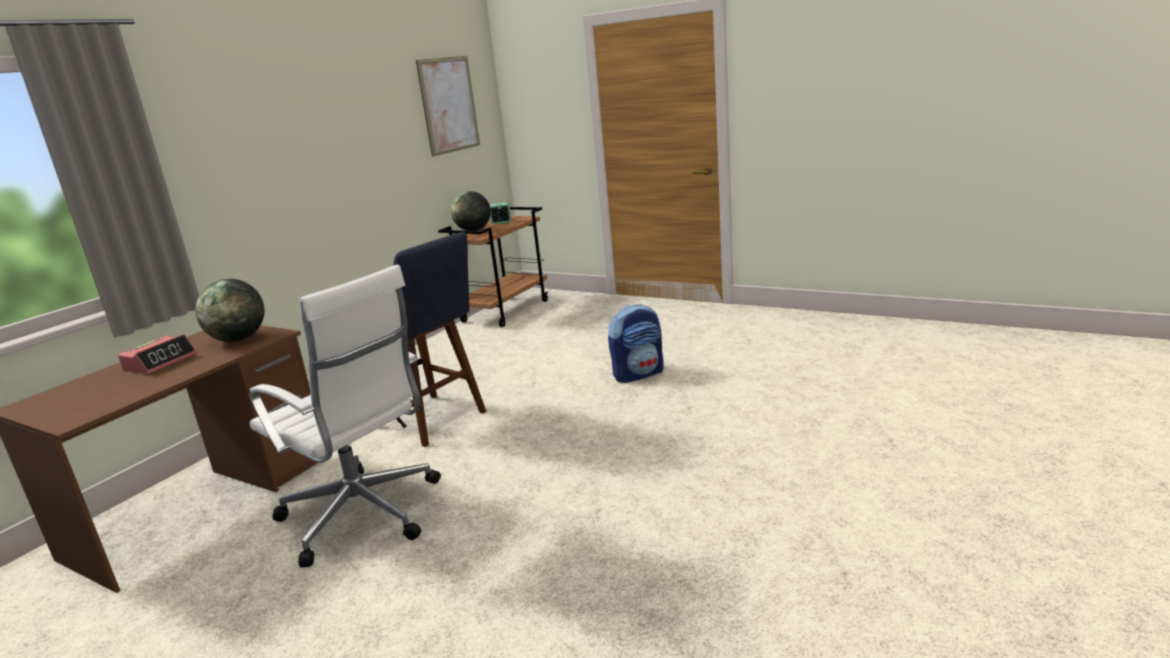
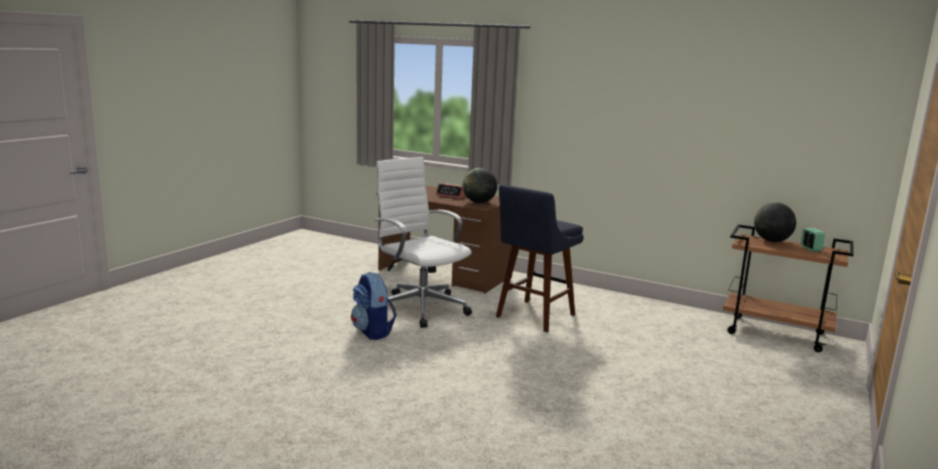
camera: 85 degrees right, 5 degrees down
white office chair [250,265,441,568] -> white office chair turned 105 degrees clockwise [375,157,472,328]
picture [416,56,480,157] -> none
backpack [608,304,663,383] -> backpack moved to [351,272,397,340]

